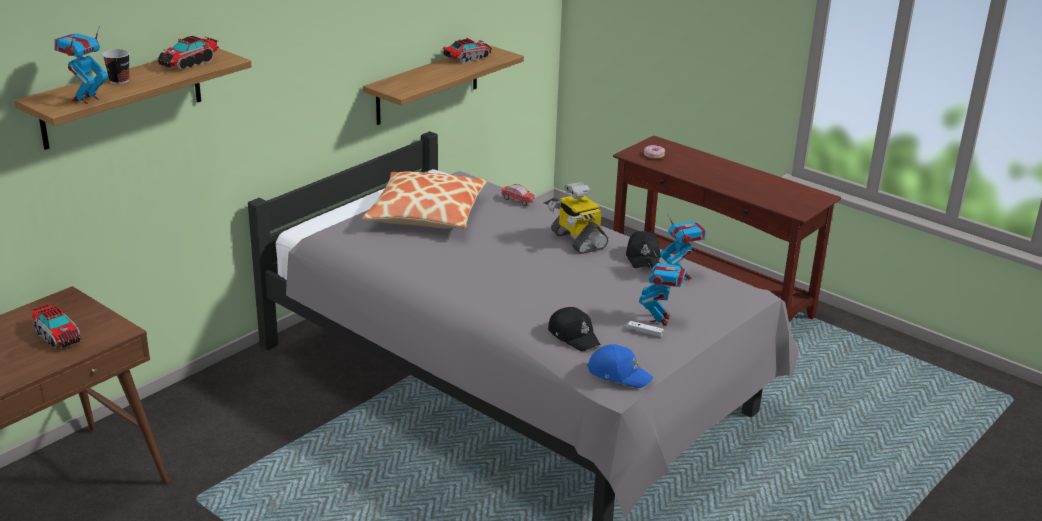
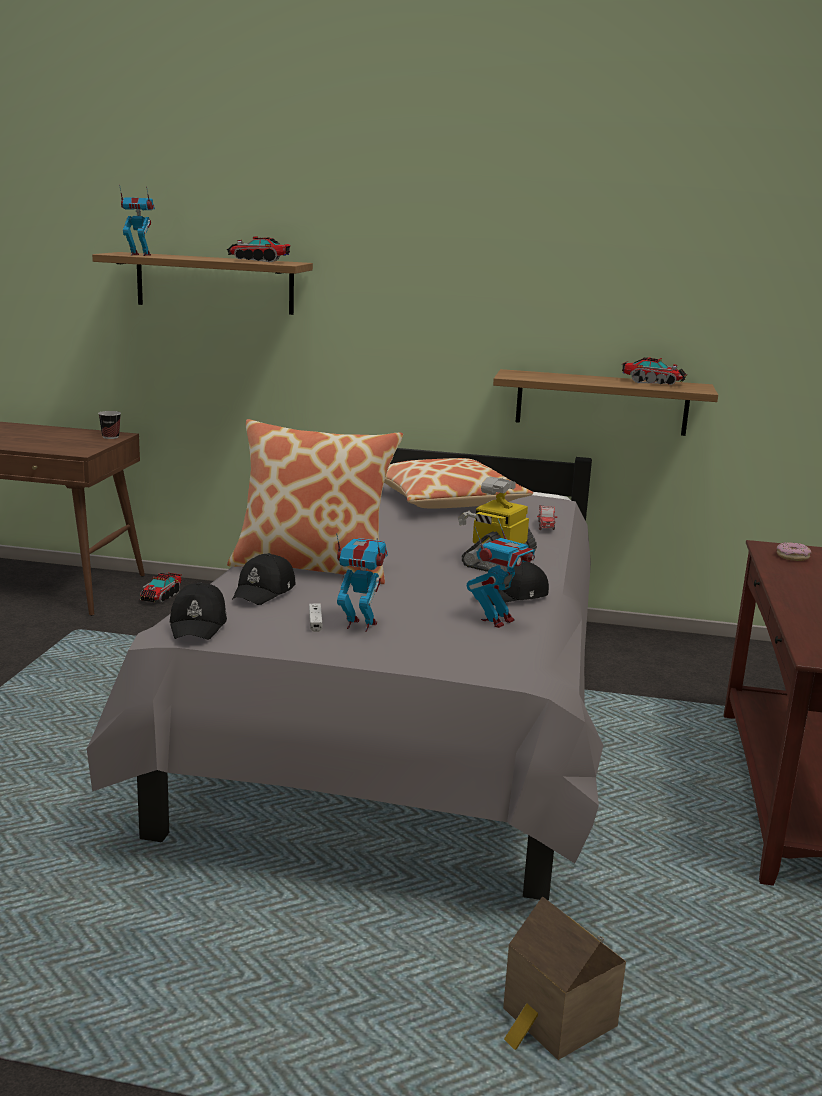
camera: 60 degrees right, 10 degrees down
toy truck [32,303,81,348] -> toy truck moved to [140,573,182,602]
cup [102,49,130,84] -> cup moved to [98,411,121,439]
blue cap [587,344,654,388] -> black cap [170,582,227,640]
toy robot [639,250,687,326] -> toy robot turned 150 degrees counterclockwise [336,533,388,632]
none -> pillow [227,419,403,584]
none -> toy house [503,896,626,1060]

